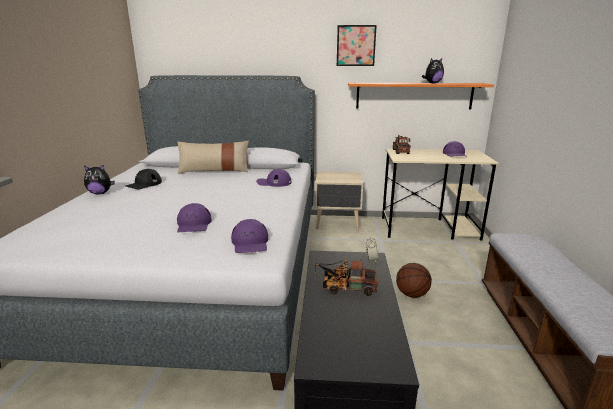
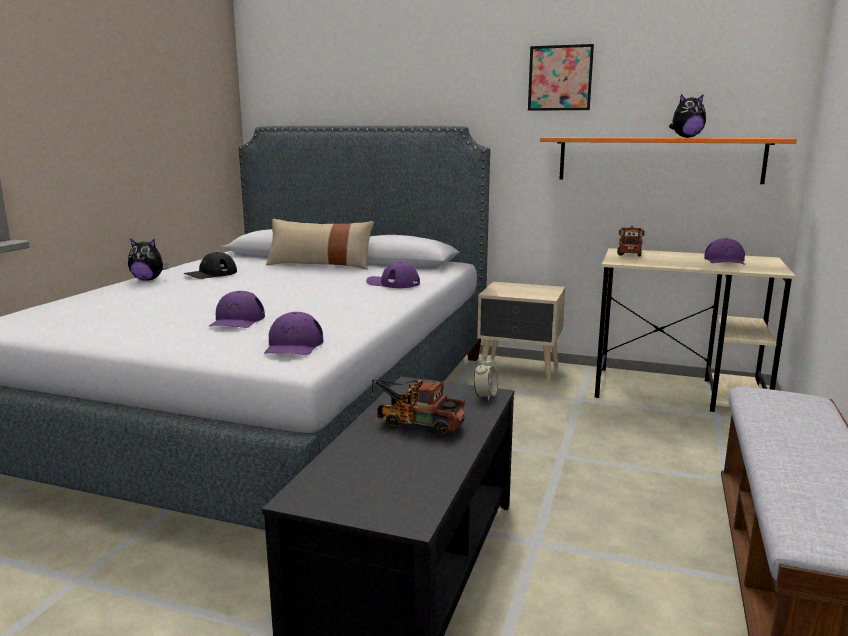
camera: 15 degrees right, 5 degrees down
basketball [396,263,432,298] -> none

